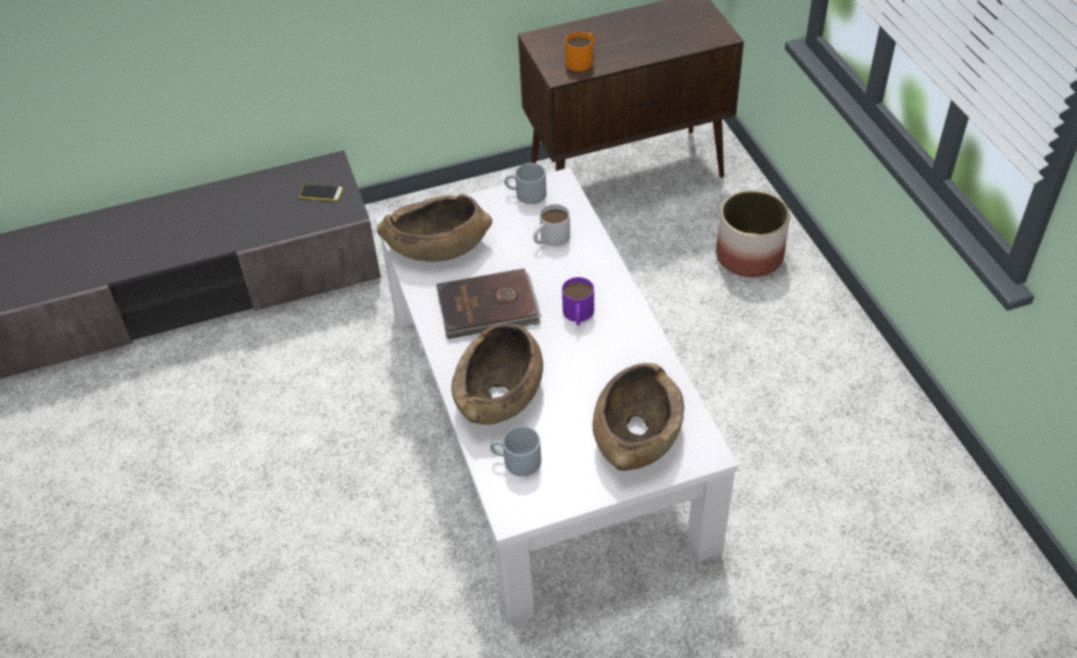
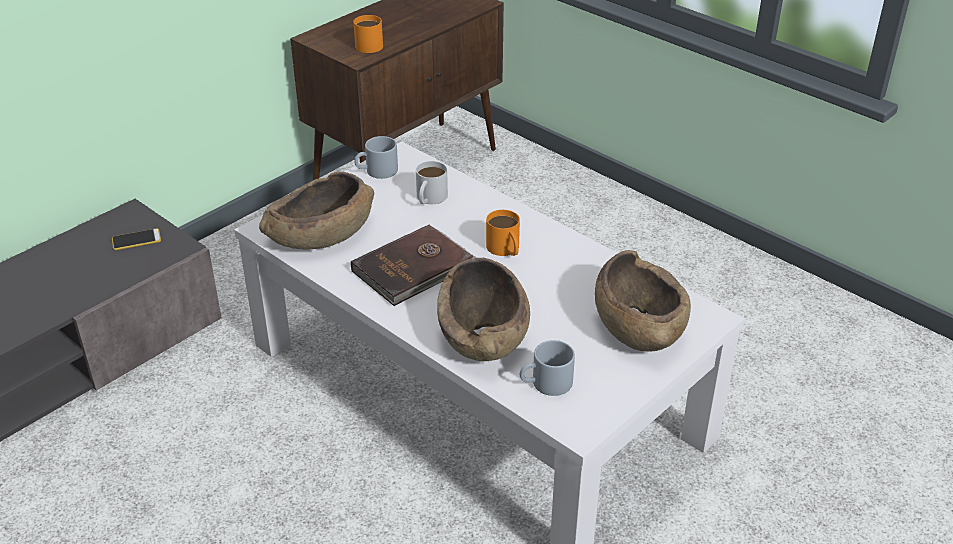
camera: 30 degrees left, 10 degrees down
purple mug [562,277,594,325] -> orange mug [486,210,520,256]
planter [716,190,790,277] -> none

